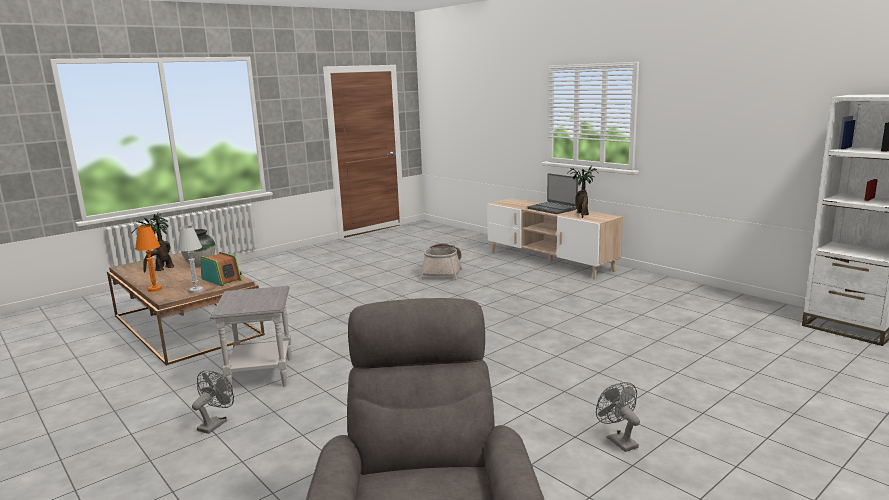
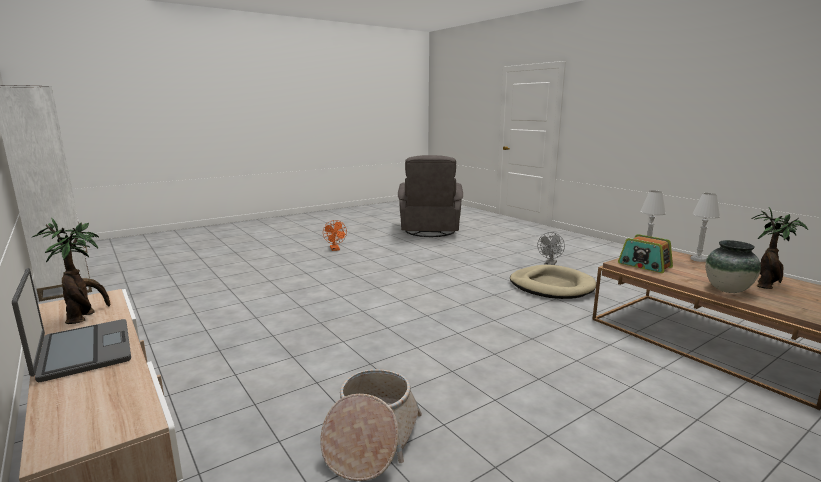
camera: 175 degrees left, 0 degrees up
orange table lamp [135,225,162,292] -> white table lamp [690,193,720,262]
grey side table [210,286,291,392] -> beige dog bed [510,265,596,299]
grey fan [596,382,640,452] -> orange fan [323,220,347,251]

